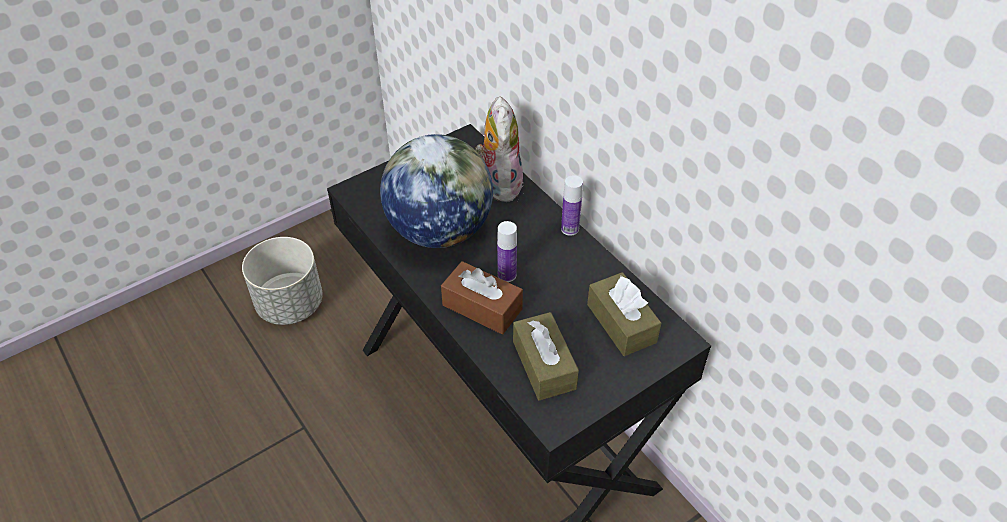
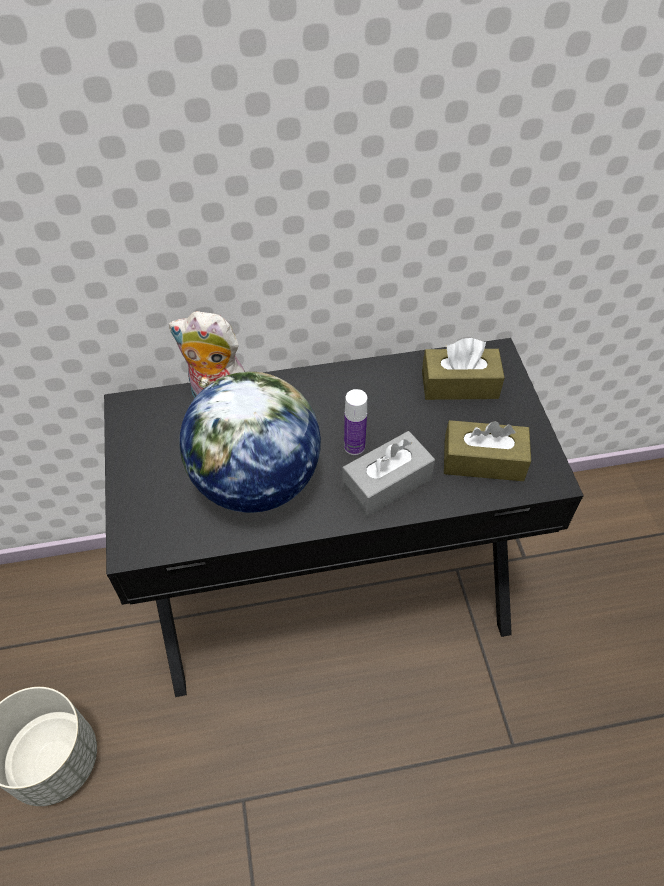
camera: 65 degrees left, 5 degrees up
brown tissue box [441,261,523,334] -> grey tissue box [342,431,435,517]
bottle [561,175,583,236] -> none

